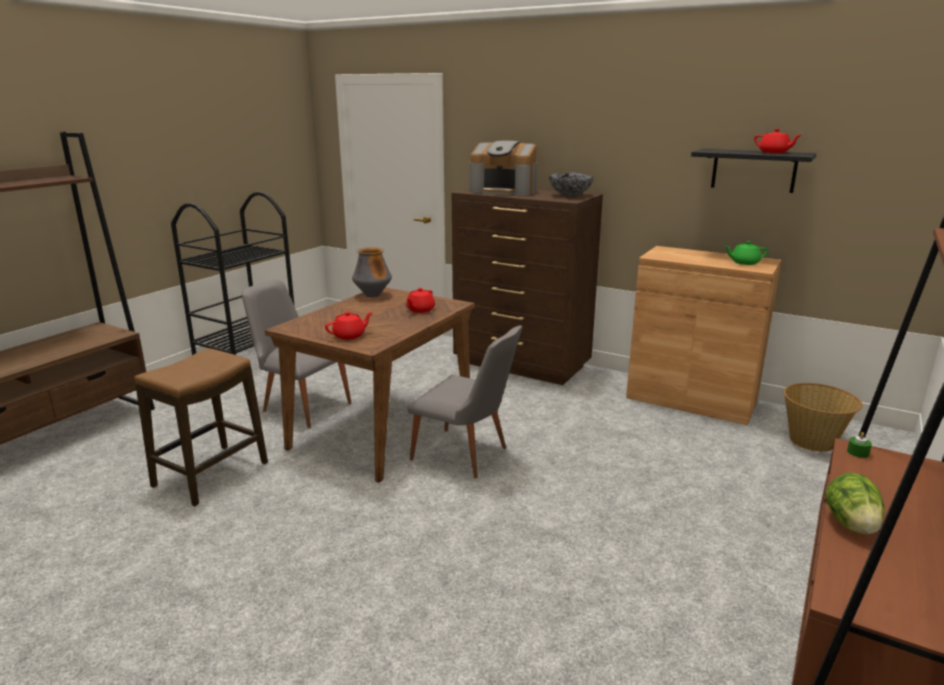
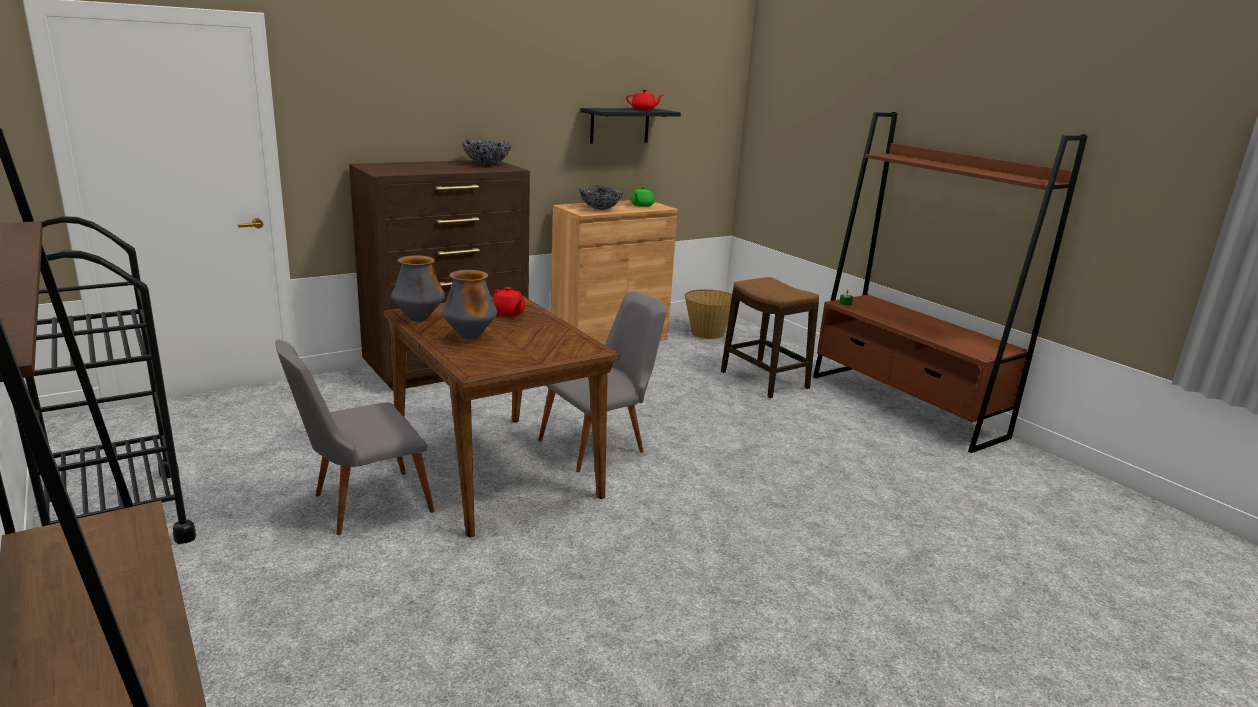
camera: 65 degrees left, 0 degrees up
stool [134,348,268,506] -> stool moved to [721,277,819,398]
red teapot [325,312,373,340] -> none
coffee machine [470,141,537,196] -> none
lettuce [825,472,884,534] -> none
none -> vase [442,270,497,339]
none -> bowl [579,185,623,210]

